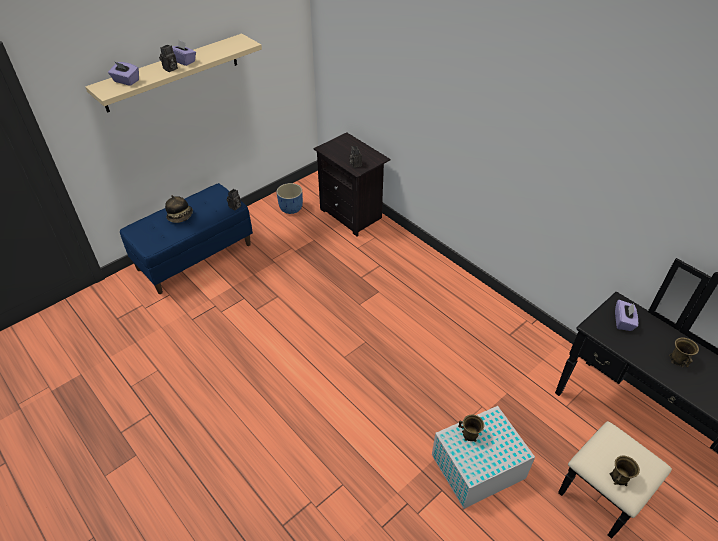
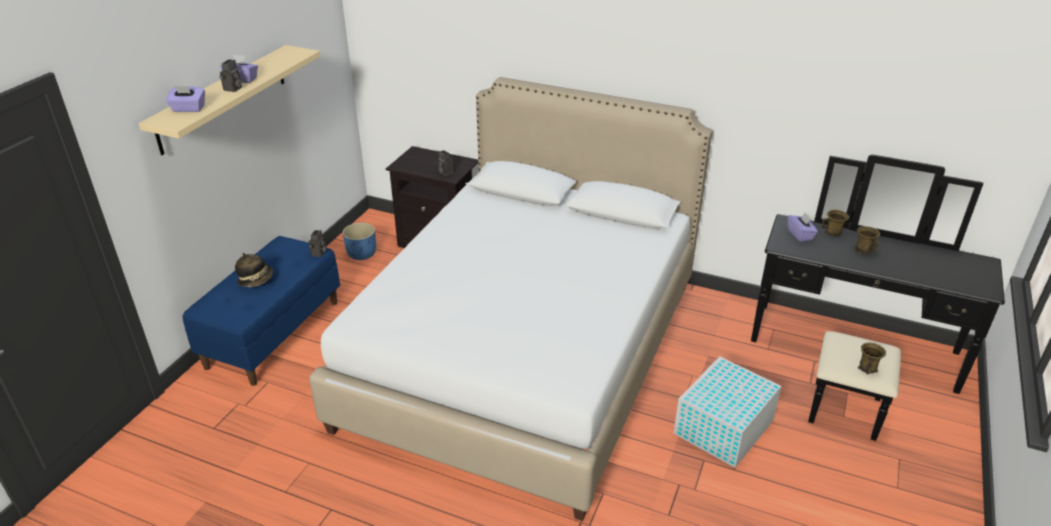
camera: 25 degrees left, 10 degrees down
brown mug [458,414,484,442] -> brown mug moved to [821,210,849,237]
none -> white bed [309,77,712,521]

